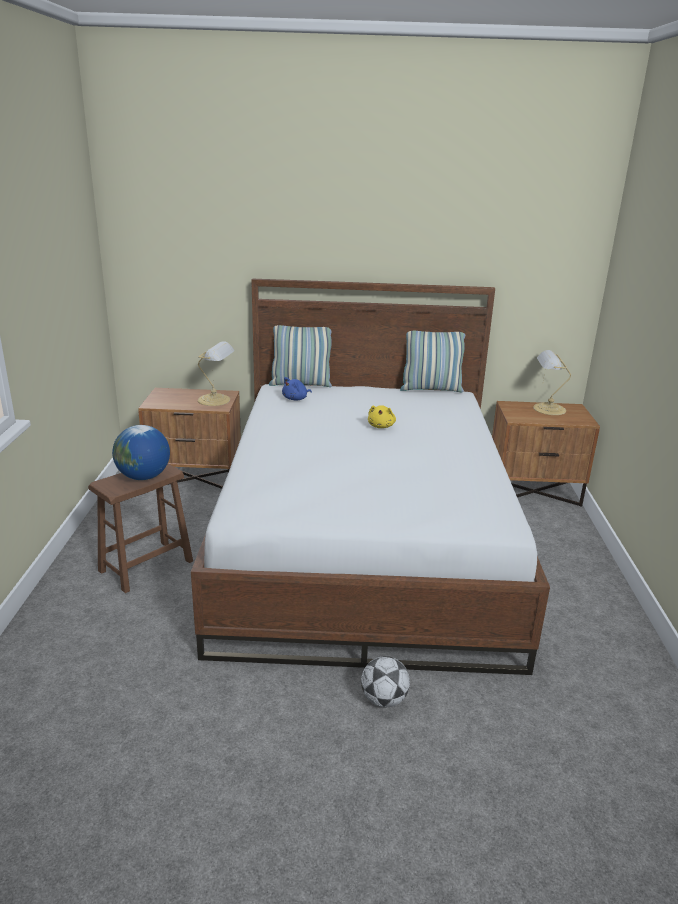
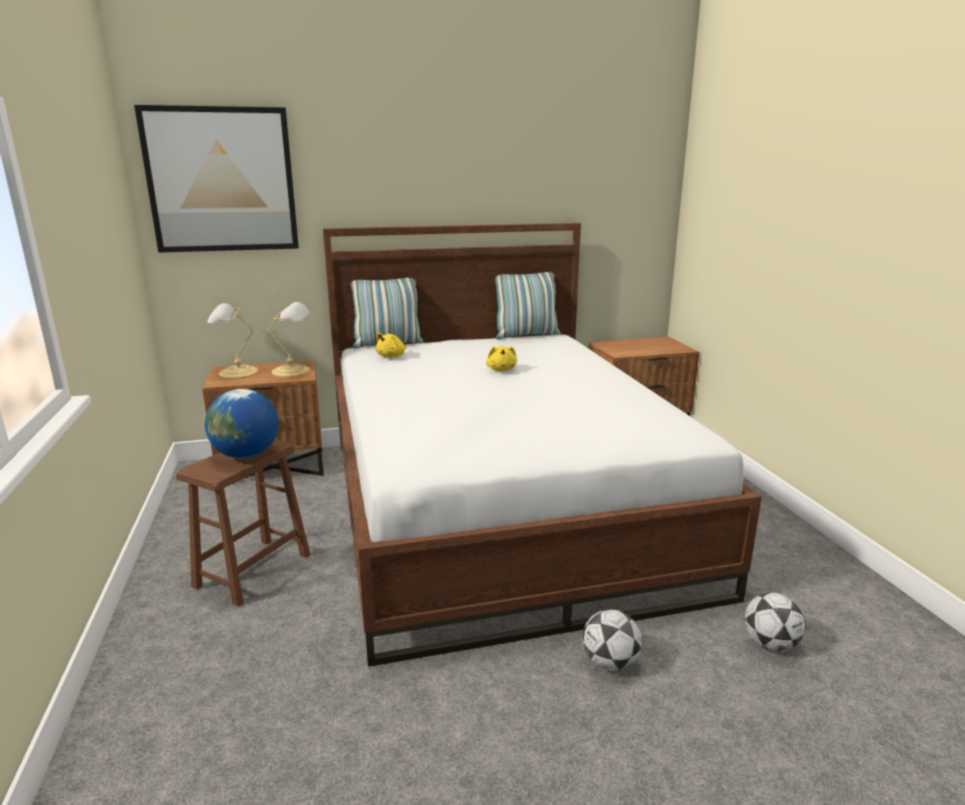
camera: 15 degrees left, 5 degrees down
blue plush toy [282,377,312,400] -> yellow plush toy [376,332,406,358]
table lamp [533,350,571,415] -> table lamp moved to [207,303,259,378]
none -> picture [134,105,299,253]
none -> football [745,592,806,651]

